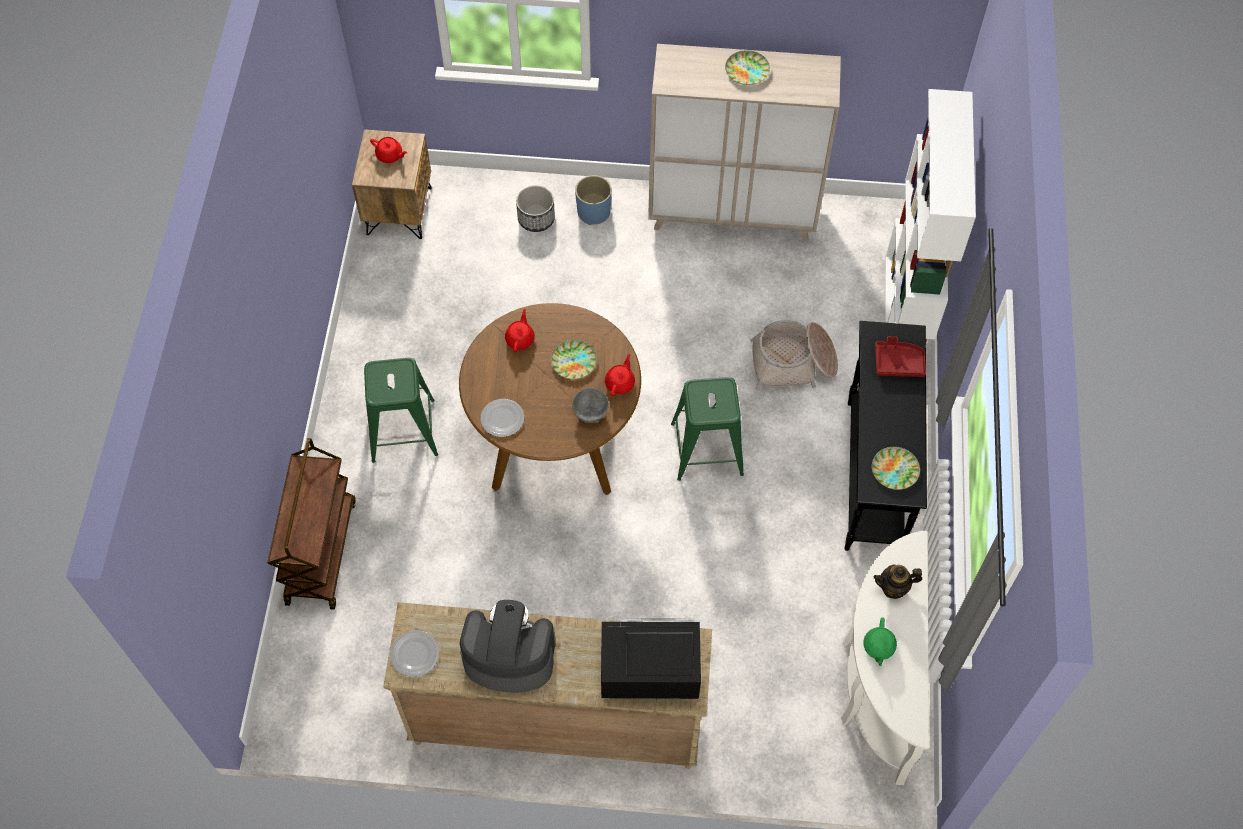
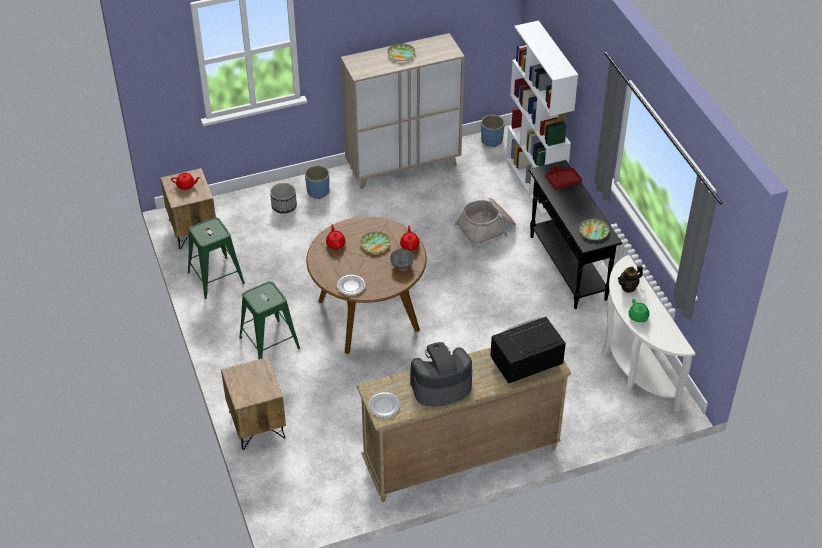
camera: 25 degrees left, 15 degrees down
brown cart [268,438,356,610] -> brown nightstand [221,357,286,450]
green stool [671,377,744,481] -> green stool moved to [188,217,245,299]
none -> blue planter [481,115,505,147]

